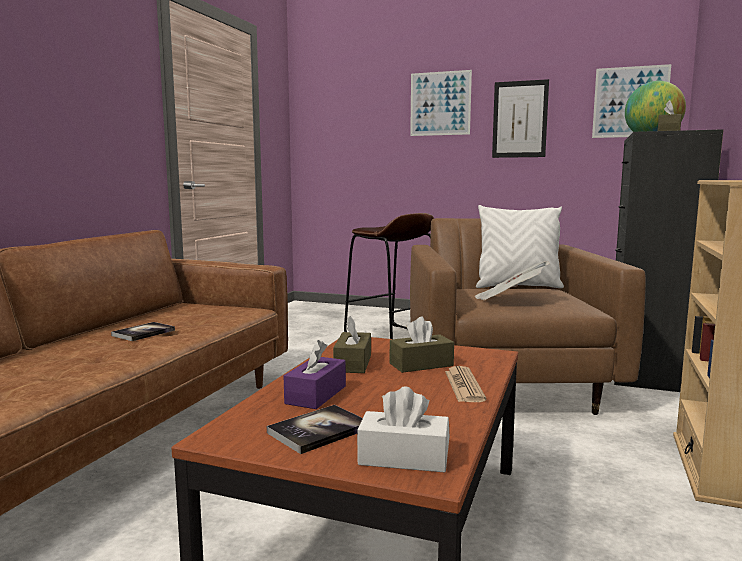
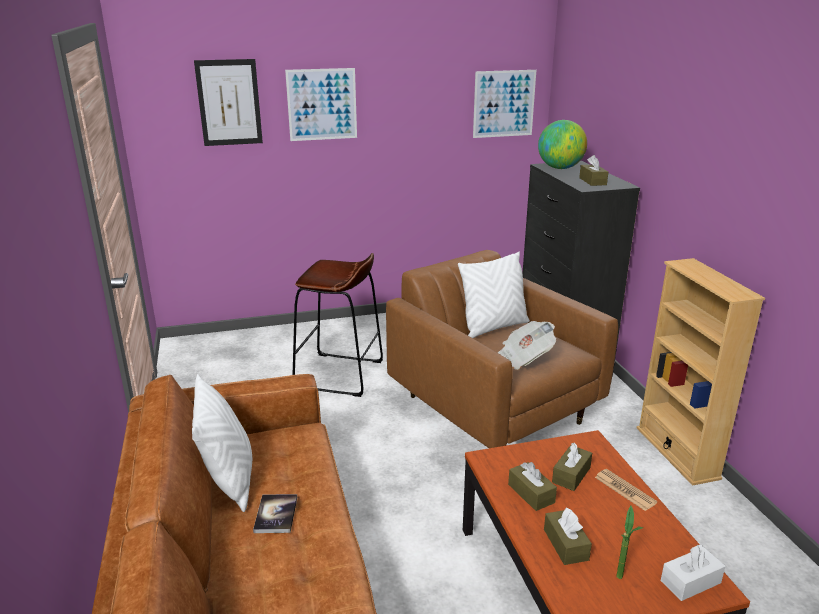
camera: 35 degrees left, 15 degrees up
book [267,405,363,454] -> potted plant [617,506,643,579]
purple tissue box [284,340,346,409] -> brown tissue box [544,507,592,565]
picture [492,79,549,158] -> picture moved to [194,59,263,146]
none -> white pillow [192,374,252,512]

